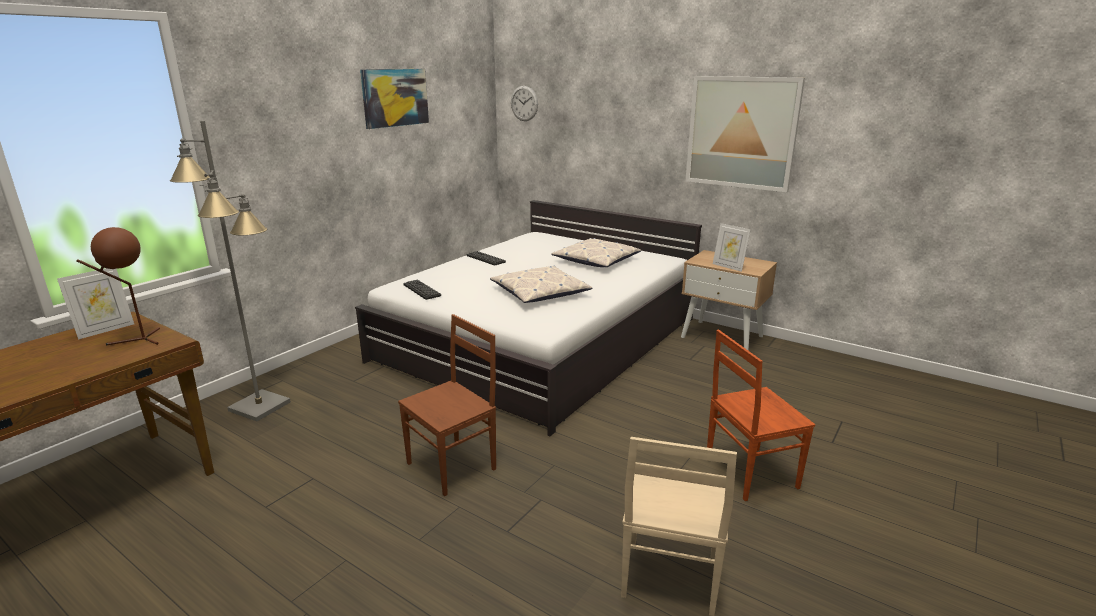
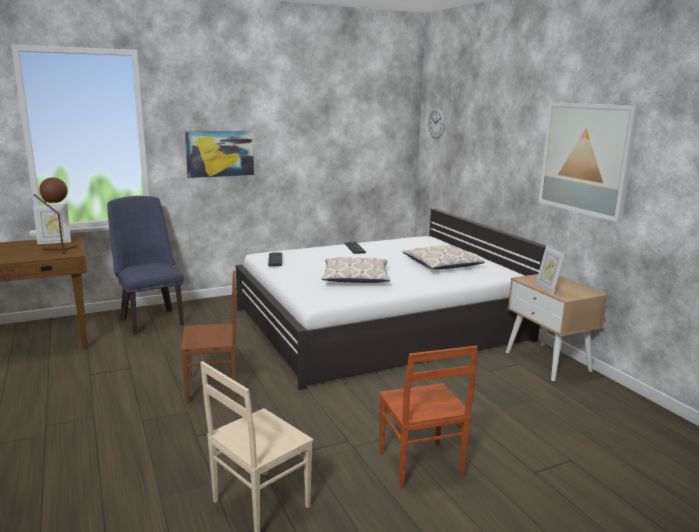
camera: 30 degrees right, 5 degrees down
grey floor lamp [170,121,291,421] -> blue chair [107,196,184,335]
picture [360,69,429,129] -> picture moved to [185,131,254,178]
brown chair [707,330,815,501] -> brown chair turned 120 degrees counterclockwise [379,346,478,489]

